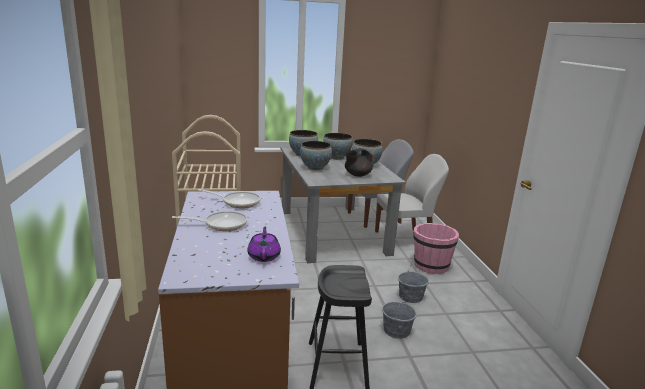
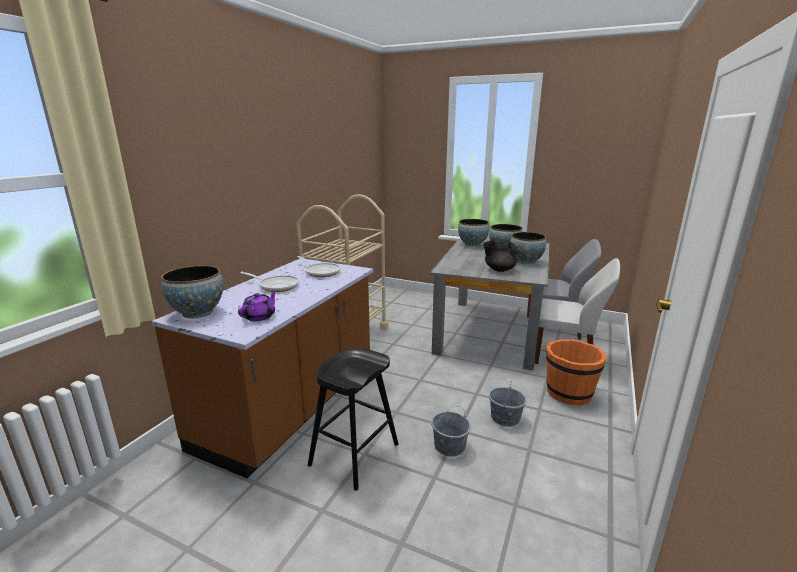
camera: 35 degrees right, 0 degrees up
bowl [300,141,332,171] -> bowl moved to [162,266,223,319]
pink bucket [413,223,459,274] -> orange bucket [546,339,606,406]

